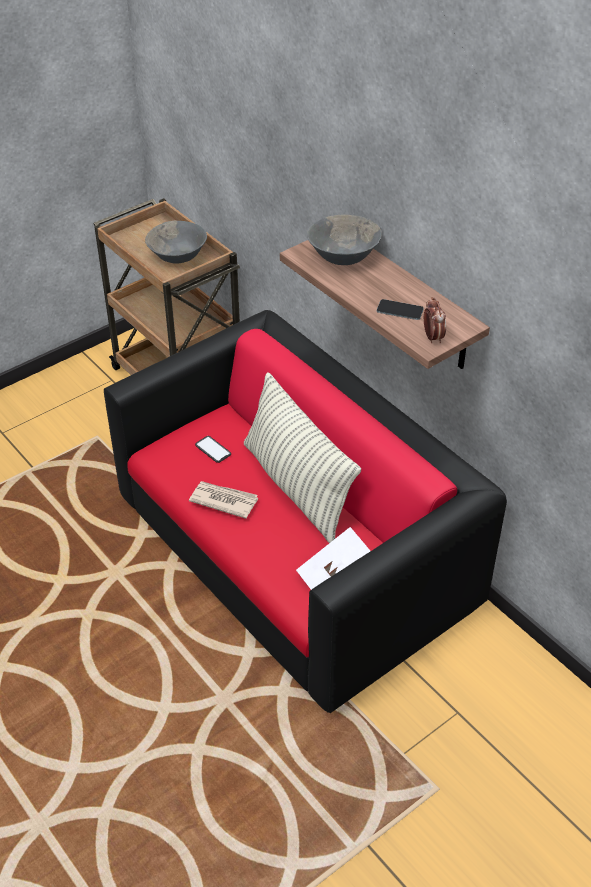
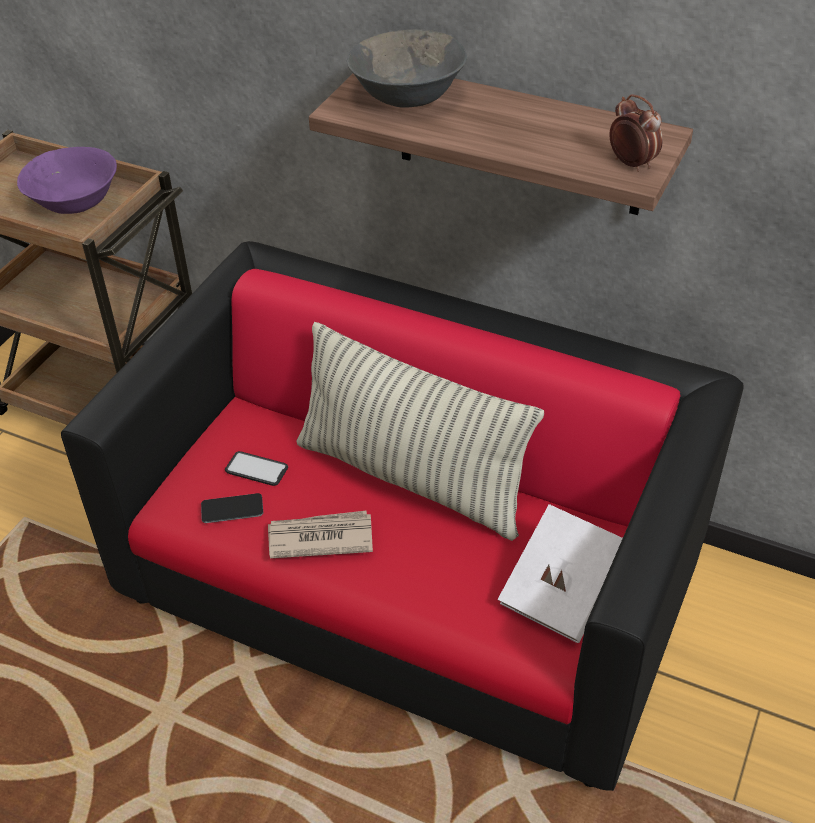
camera: 25 degrees left, 0 degrees up
grey bowl [145,221,207,264] -> purple bowl [17,147,117,214]
phone [377,299,424,320] -> phone moved to [201,493,263,523]

